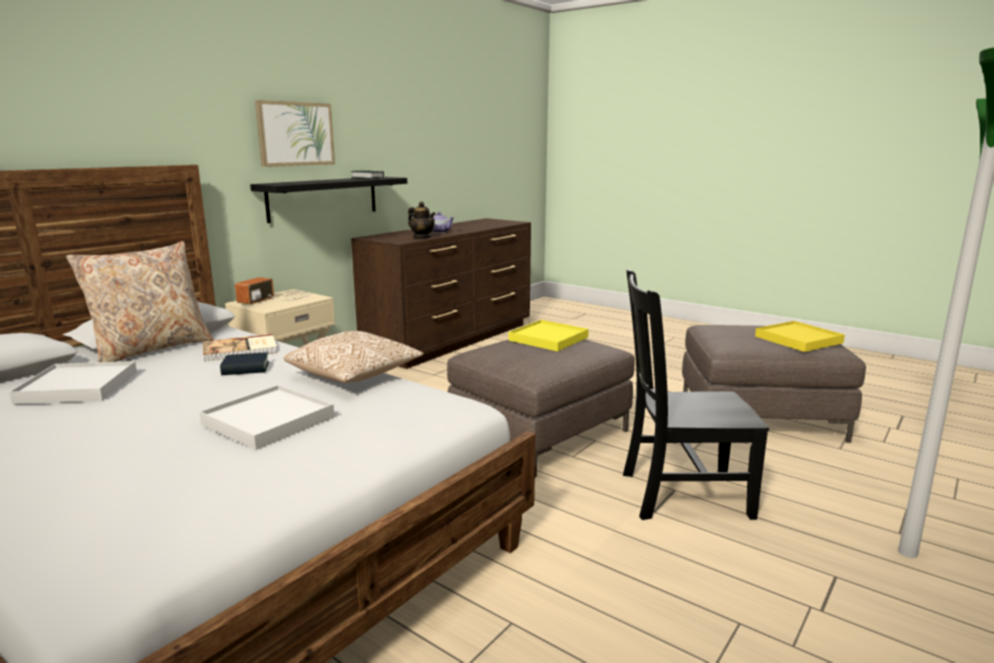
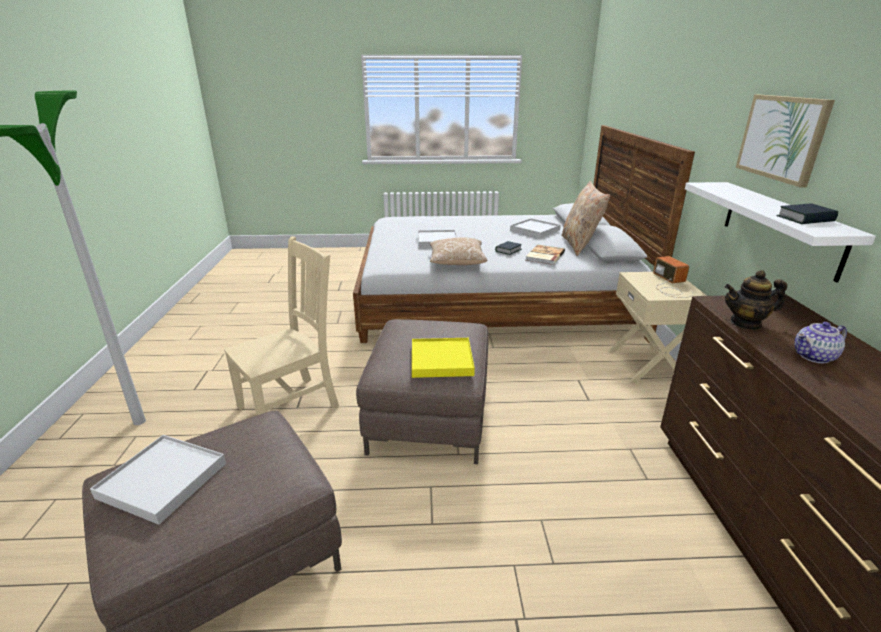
camera: 140 degrees right, 10 degrees up
black shelf [250,177,407,223] -> white shelf [685,182,876,282]
black chair [623,269,769,520] -> beige chair [224,236,339,415]
yellow tray [755,321,845,352] -> white tray [90,435,226,525]

